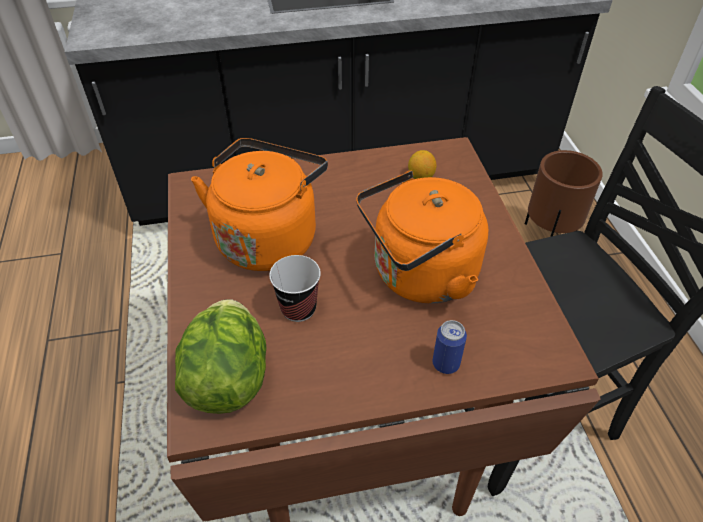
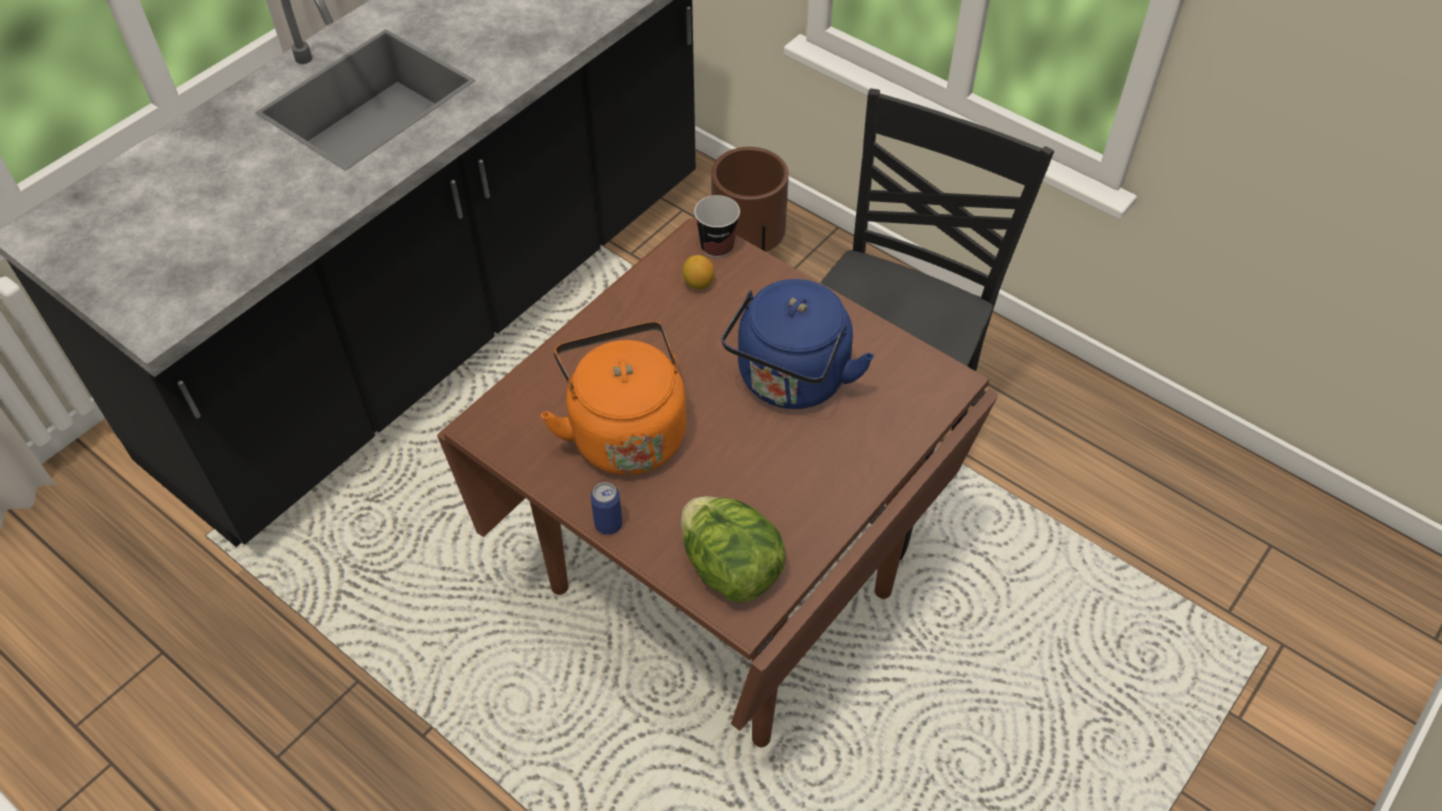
camera: 40 degrees left, 5 degrees up
cup [269,255,321,322] -> cup moved to [694,195,740,258]
orange kettle [356,171,488,303] -> blue kettle [721,279,874,409]
can [433,320,467,374] -> can moved to [591,482,622,535]

